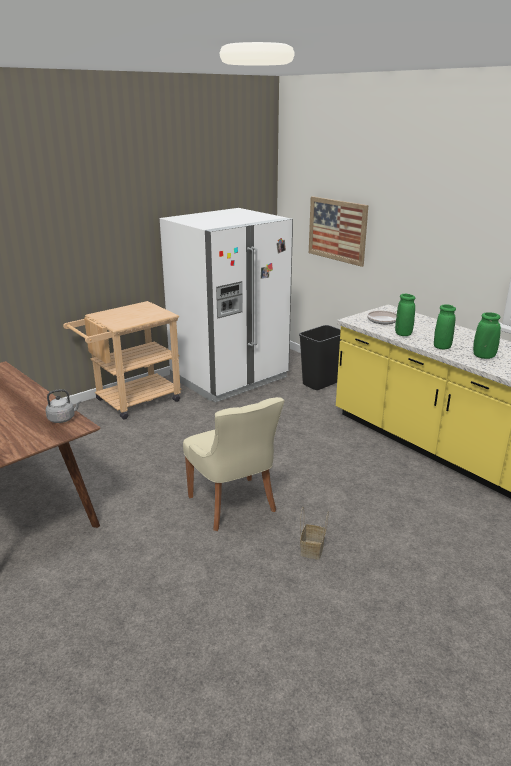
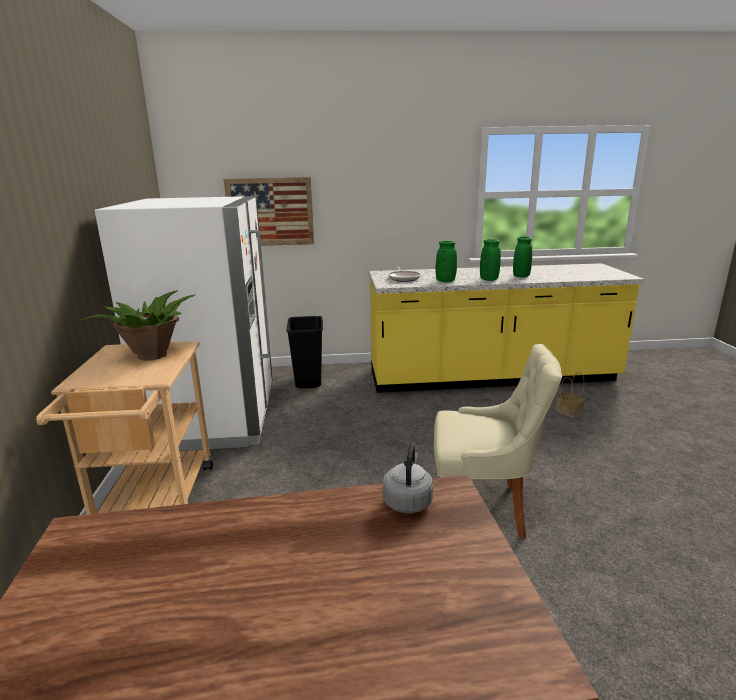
camera: 55 degrees left, 5 degrees down
basket [300,507,329,560] -> basket moved to [556,372,585,418]
none -> potted plant [79,290,196,361]

